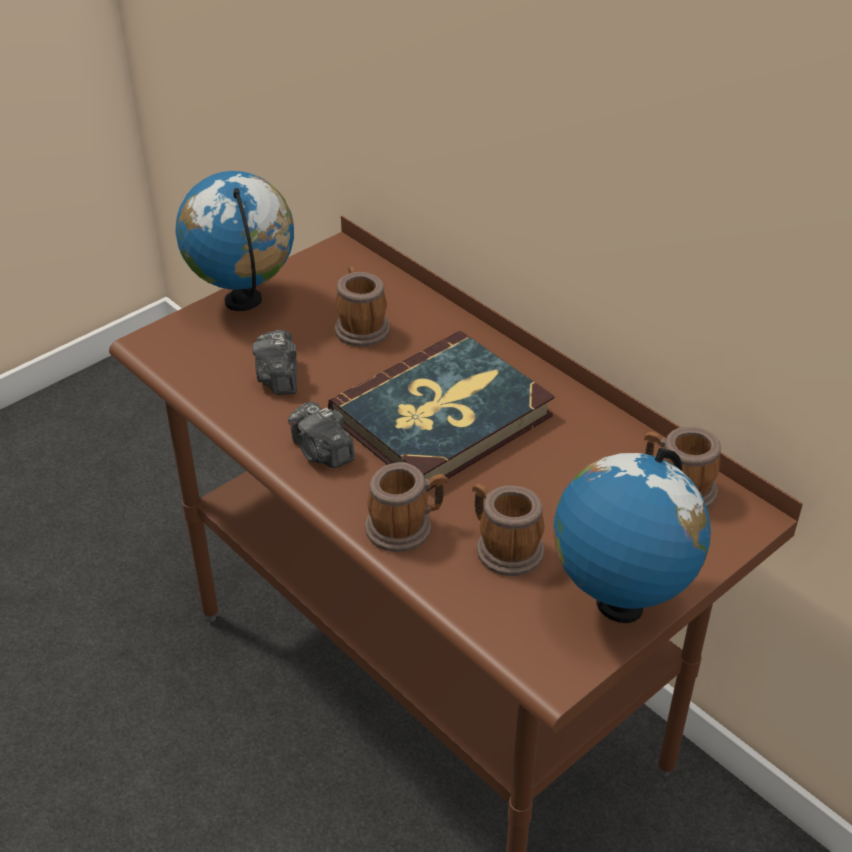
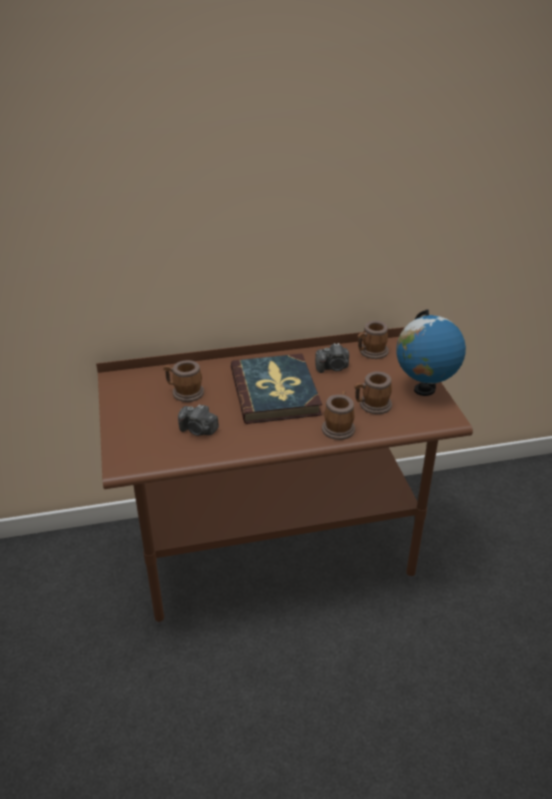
camera: 60 degrees left, 5 degrees down
globe [176,171,294,311] -> none
camera [288,402,355,468] -> camera moved to [315,343,349,373]

